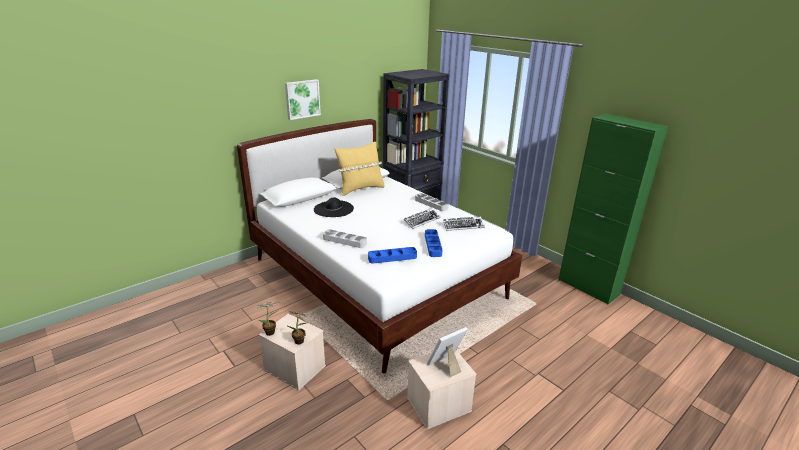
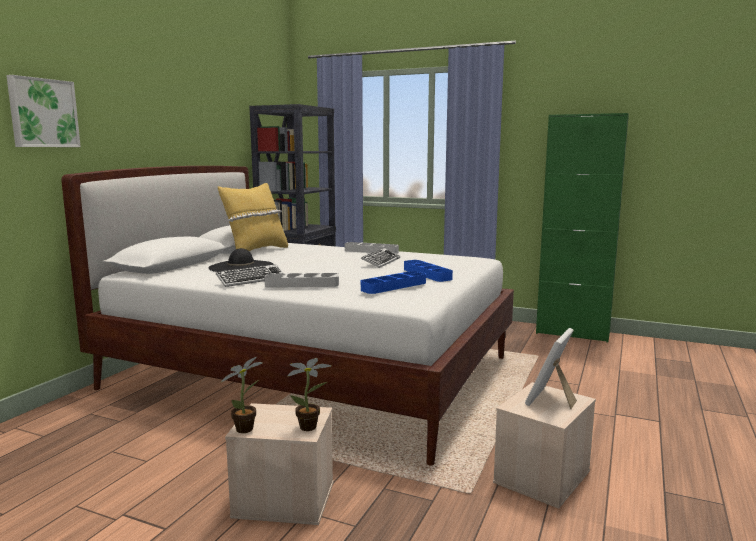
camera: 25 degrees left, 15 degrees down
picture [285,79,321,120] -> picture moved to [6,75,81,147]
keyboard [443,216,485,231] -> keyboard moved to [216,264,284,287]

